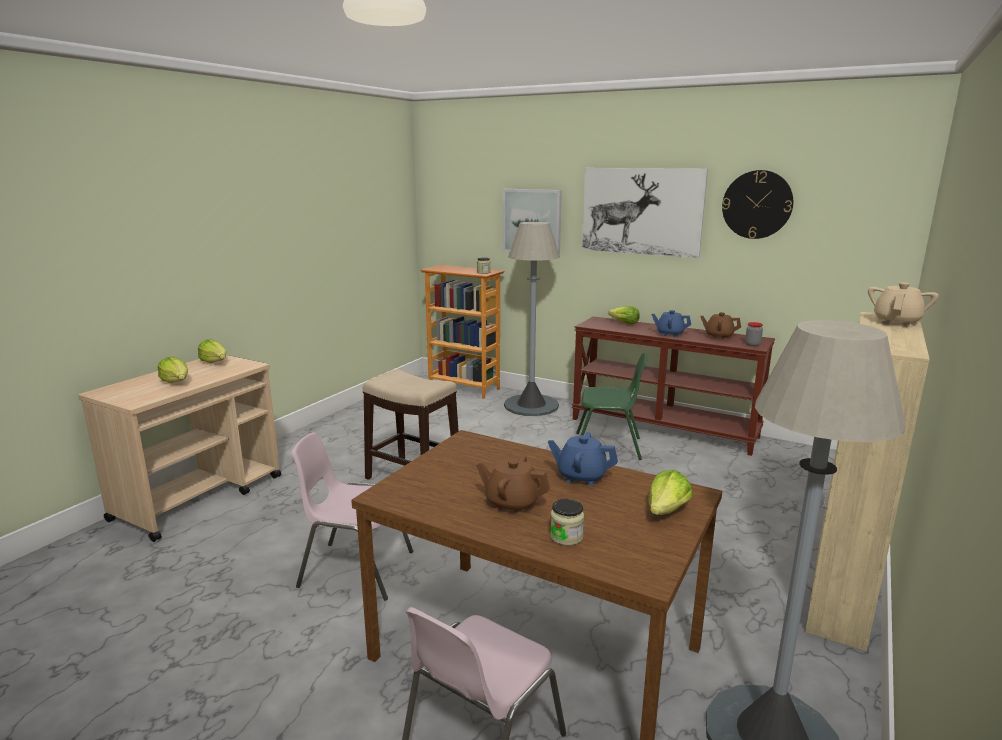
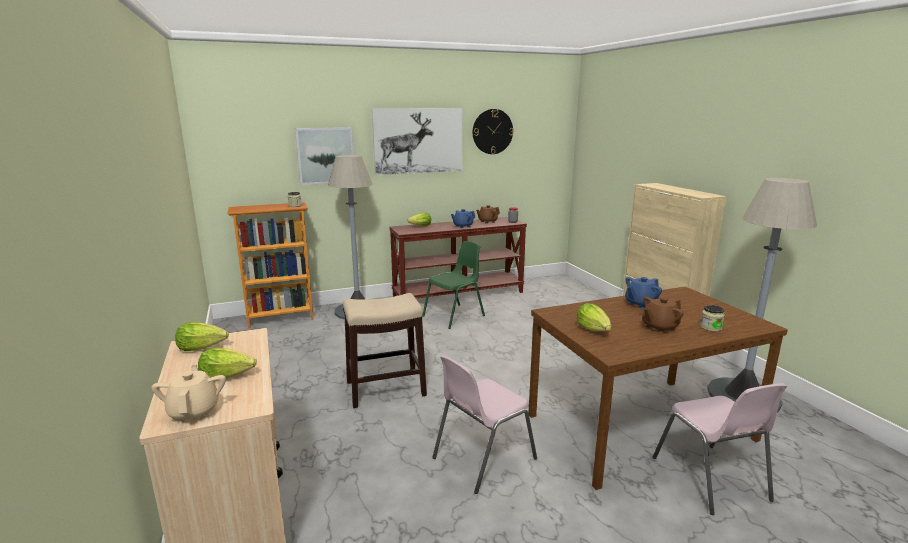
camera: 50 degrees left, 0 degrees up
lettuce [648,470,693,515] -> lettuce moved to [577,303,611,331]
beige teapot [868,282,939,327] -> beige teapot moved to [151,364,226,423]

